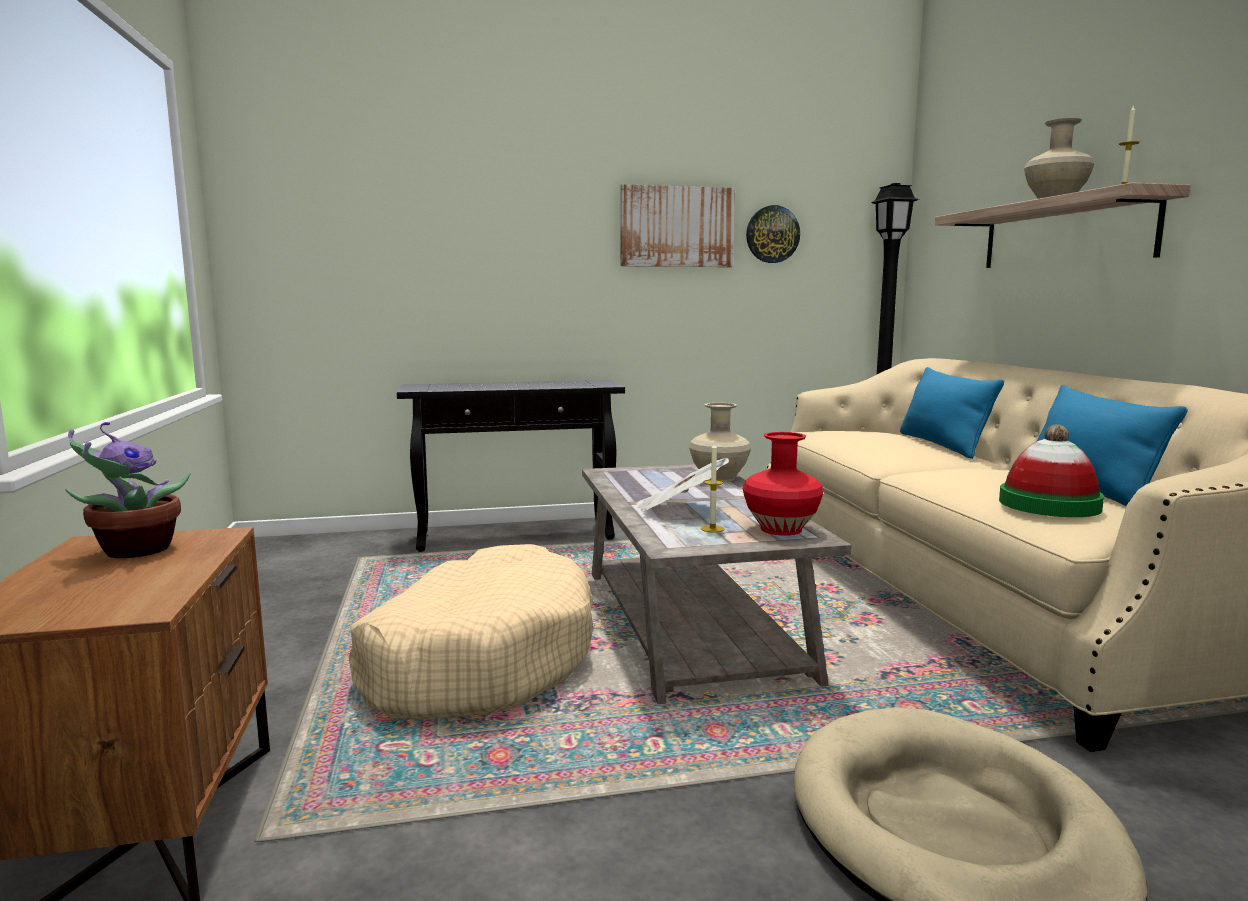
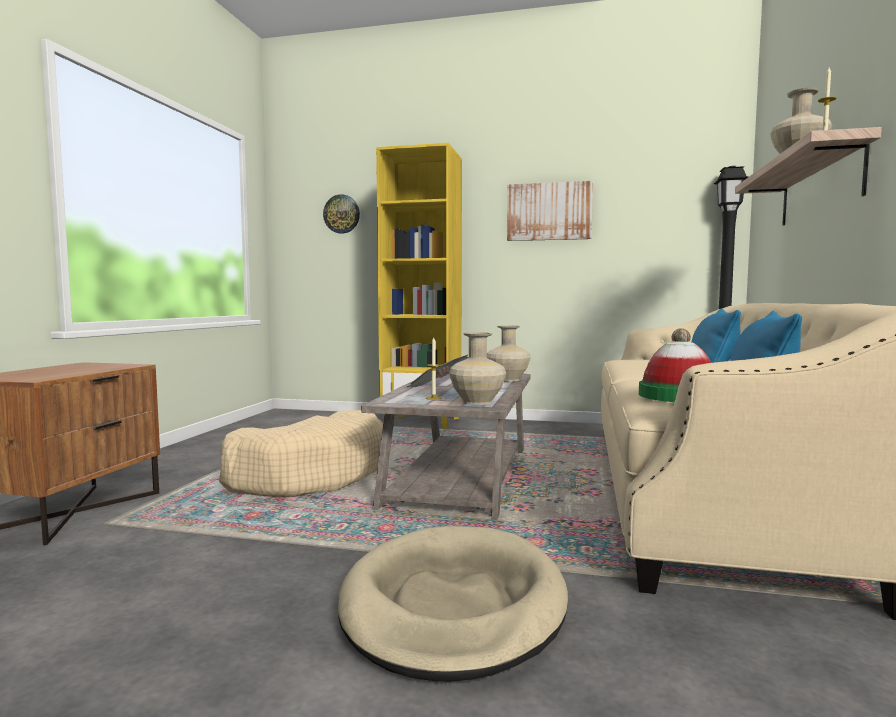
camera: 25 degrees right, 5 degrees down
potted plant [65,422,191,558] -> none
black console table [397,380,625,552] -> yellow bookcase [376,143,462,429]
red vase [743,432,824,536] -> beige vase [449,332,506,405]
wall clock [746,205,800,263] -> wall clock moved to [323,194,360,234]

